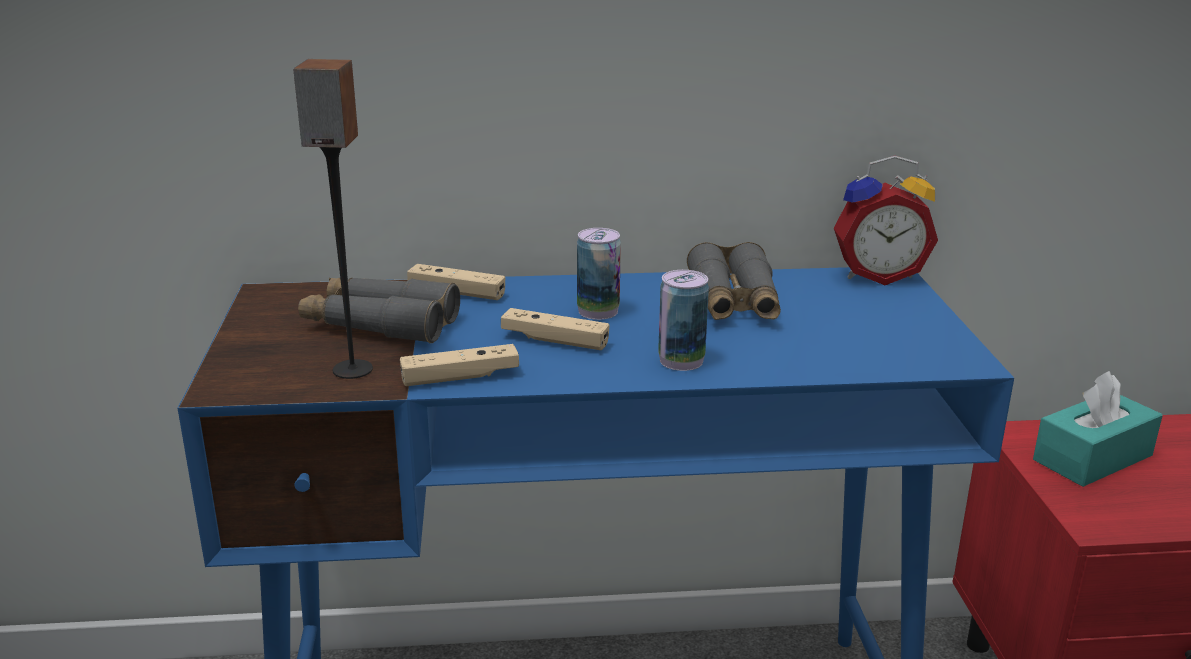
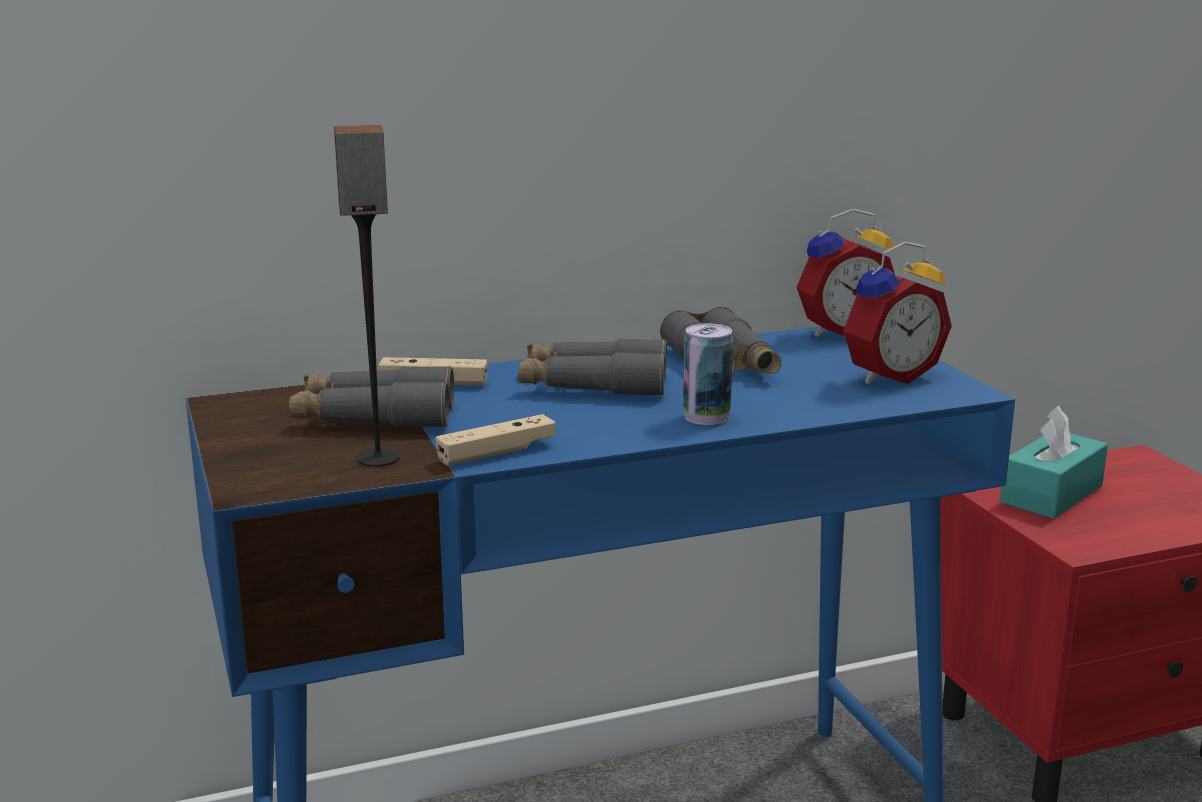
camera: 15 degrees left, 5 degrees down
beige game controller [501,308,610,350] -> none
can [577,228,621,320] -> grey binoculars [518,338,667,396]
none -> alarm clock [843,241,952,384]

